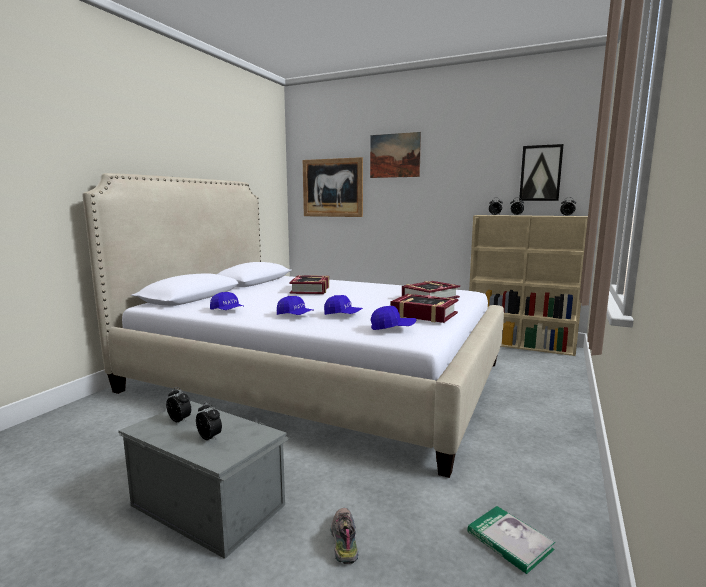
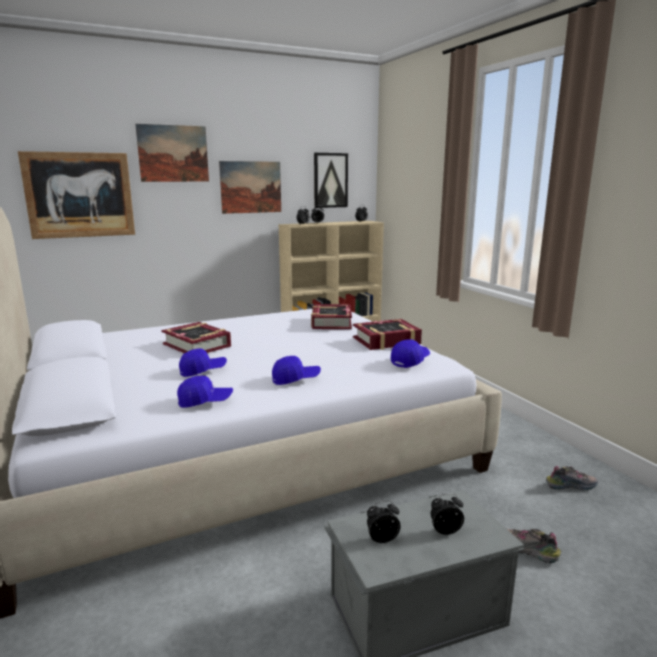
camera: 50 degrees left, 5 degrees up
blue cap [324,295,363,315] -> blue cap moved to [179,348,227,377]
book [467,506,555,574] -> shoe [546,466,598,491]
none -> picture [219,161,281,214]

